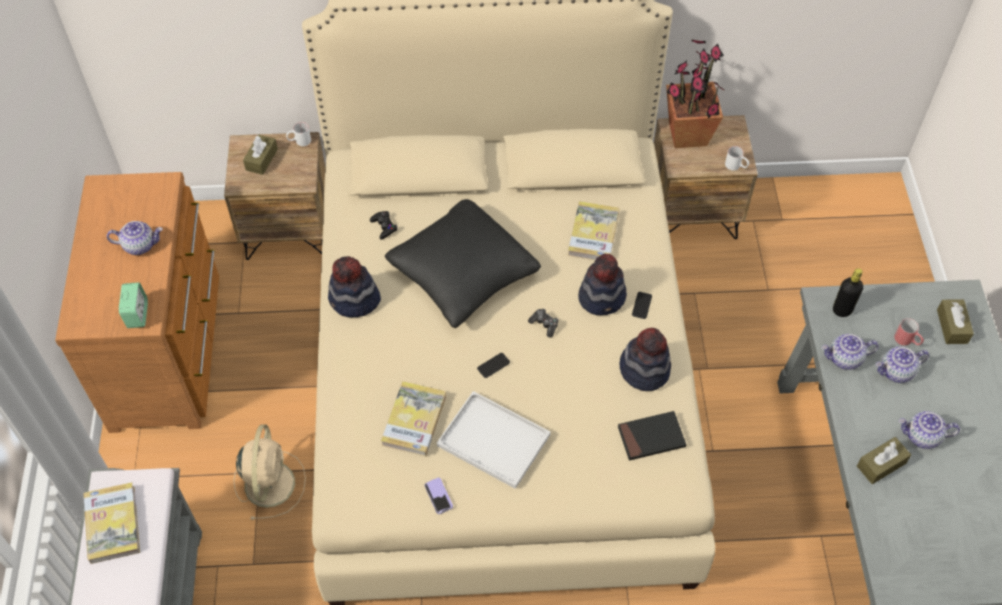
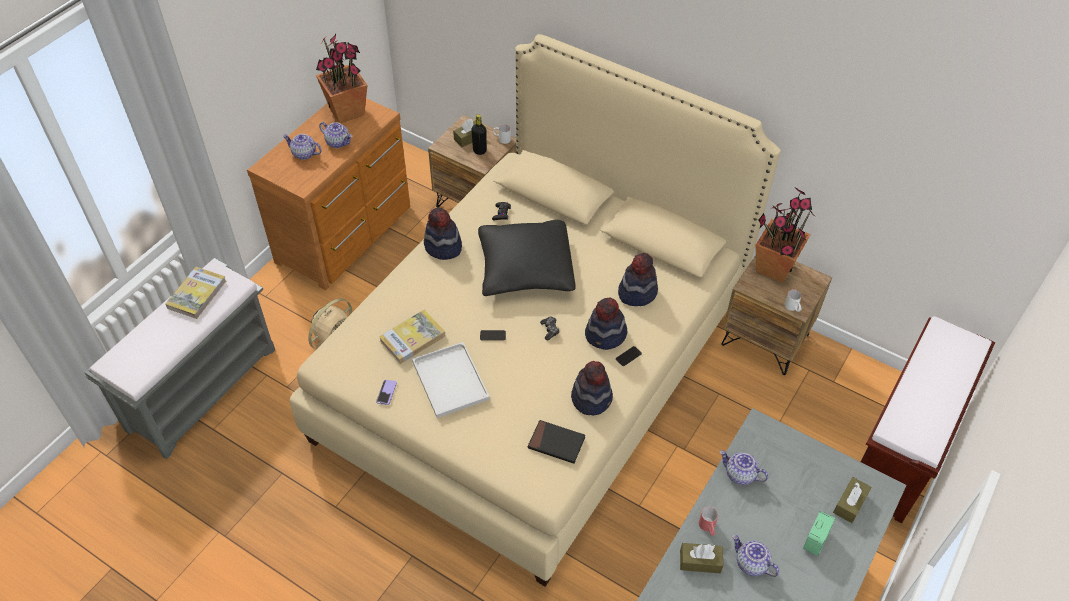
camera: 35 degrees right, 5 degrees down
alarm clock [119,282,148,328] -> alarm clock moved to [803,511,835,556]
book [568,201,620,260] -> hat [618,253,658,306]
black bottle [833,268,863,317] -> black bottle moved to [472,114,487,155]
teapot [875,347,929,383] -> teapot moved to [283,134,322,160]
red mug [894,318,924,346] -> red mug moved to [699,506,718,536]
none -> potted plant [316,34,368,123]
none -> brown bench [860,316,995,523]

